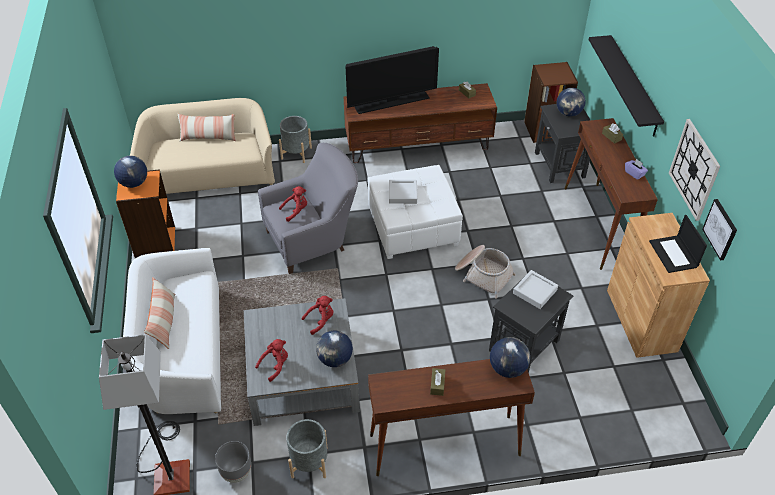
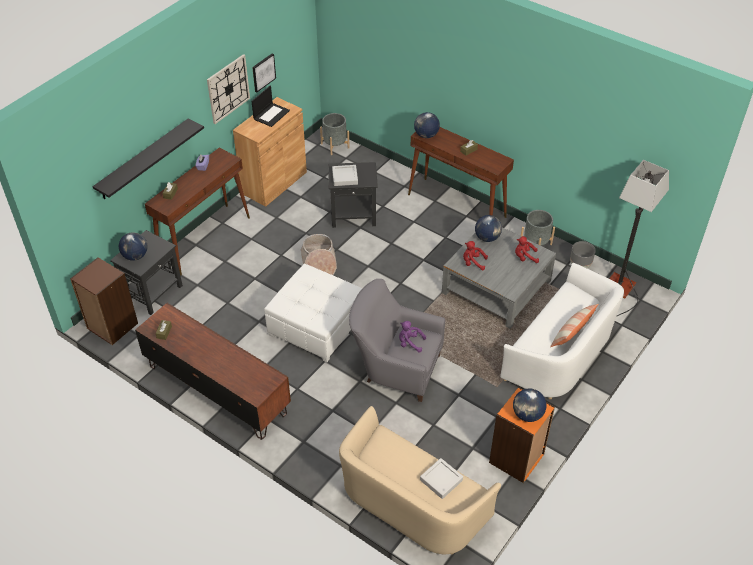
camera: 135 degrees left, 0 degrees up
pillow [178,114,236,141] -> none
grey planter [279,116,312,163] -> grey planter moved to [320,113,350,155]
red plush toy [279,186,307,222] -> purple plush toy [399,321,426,352]
television [345,46,439,114] -> none
grey tray [389,180,417,204] -> grey tray moved to [420,458,463,499]

